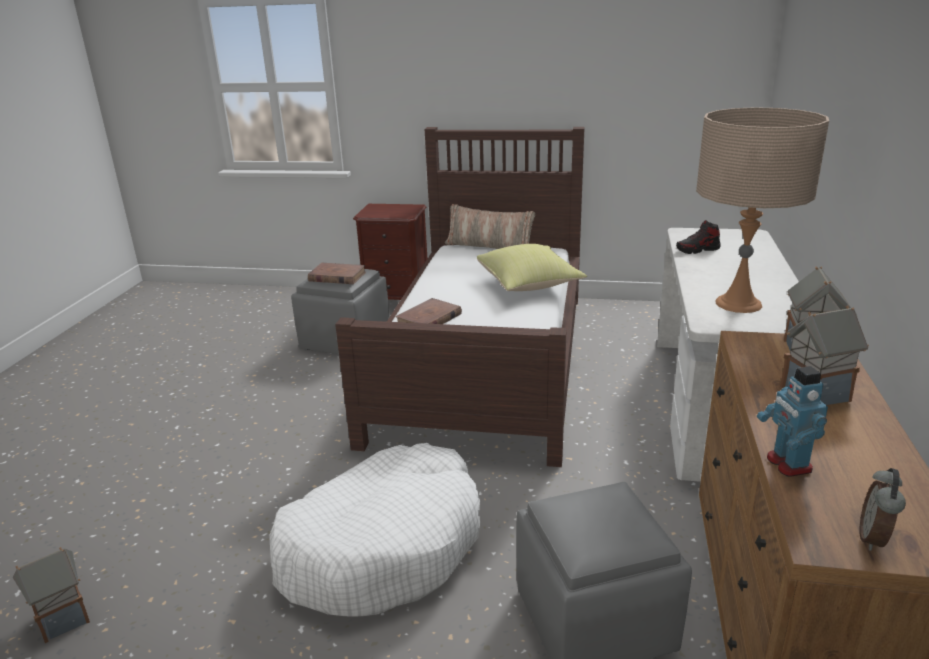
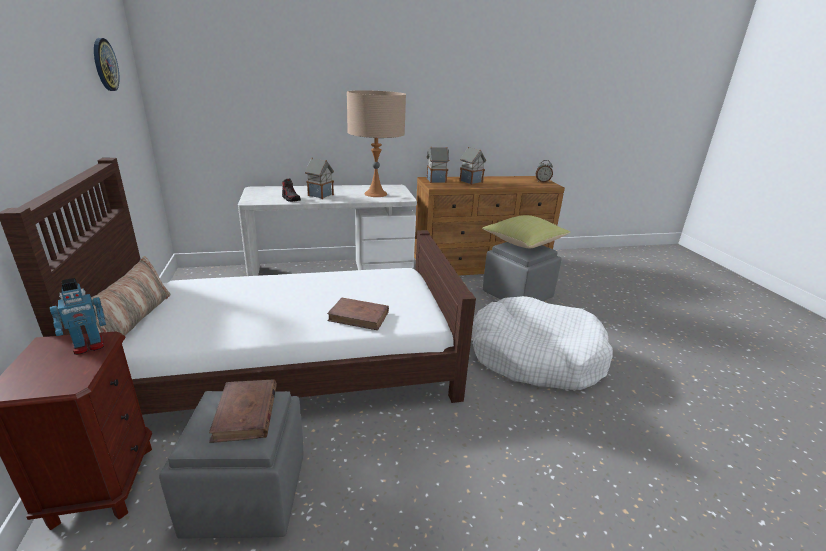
camera: 115 degrees left, 0 degrees up
toy house [13,547,90,643] -> toy house moved to [305,158,334,199]
yellow pillow [477,244,587,291] -> yellow pillow moved to [482,215,571,248]
toy robot [757,366,828,477] -> toy robot moved to [50,278,106,355]
none -> wall clock [94,38,120,91]

